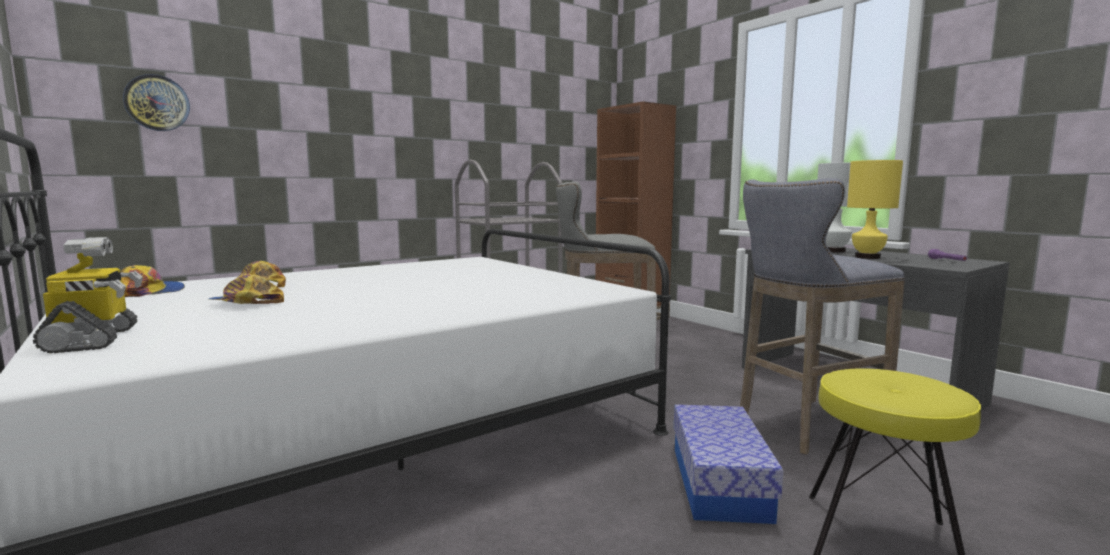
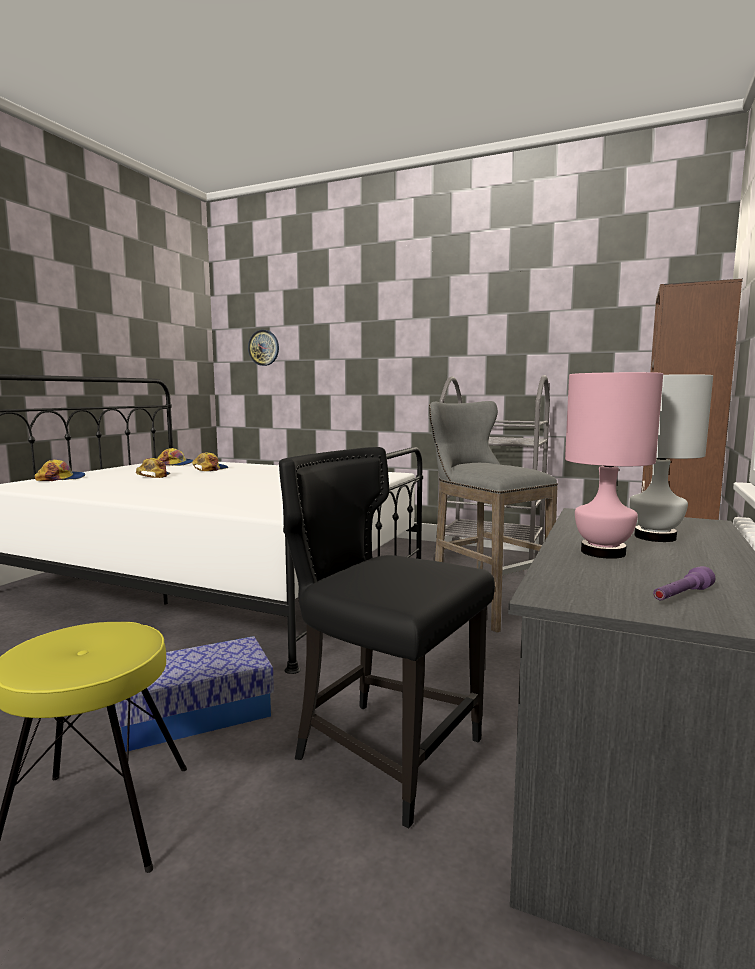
camera: 60 degrees right, 0 degrees up
toy robot [33,237,143,353] -> cap [34,460,85,481]
grey stool [740,178,905,455] -> black chair [279,447,495,828]
yellow table lamp [847,160,903,259] -> pink table lamp [565,372,663,559]

